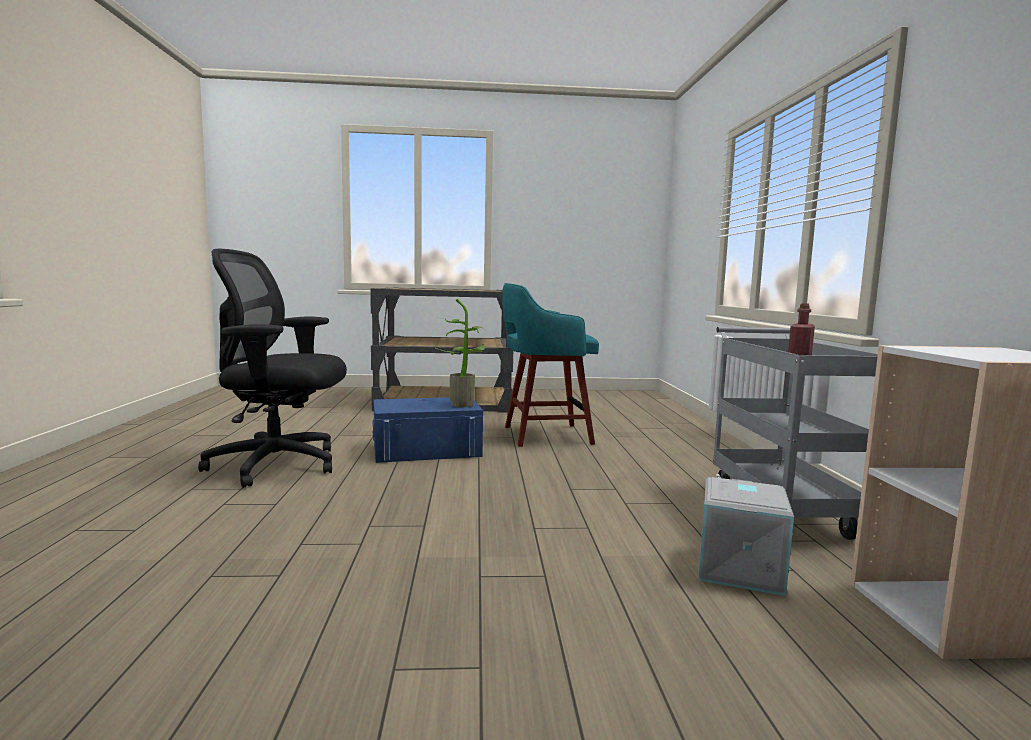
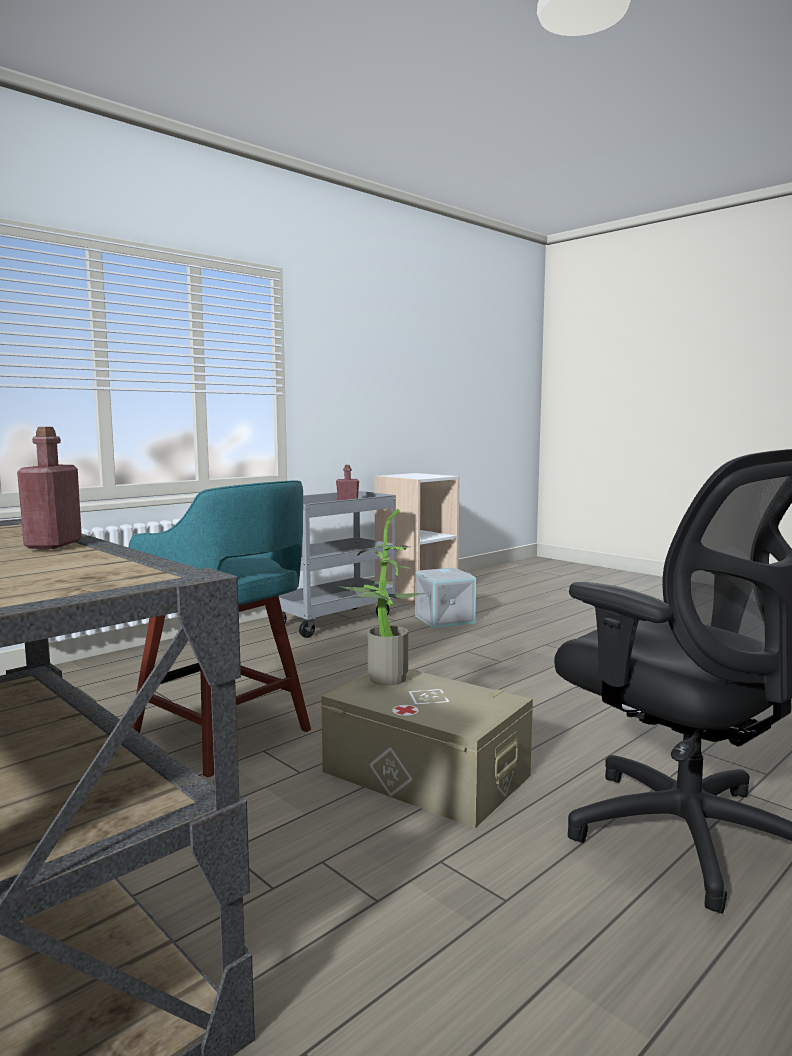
camera: 130 degrees left, 0 degrees up
blue storage box [372,397,483,463] -> beige storage box [321,669,533,828]
none -> red bottle [17,427,82,549]

